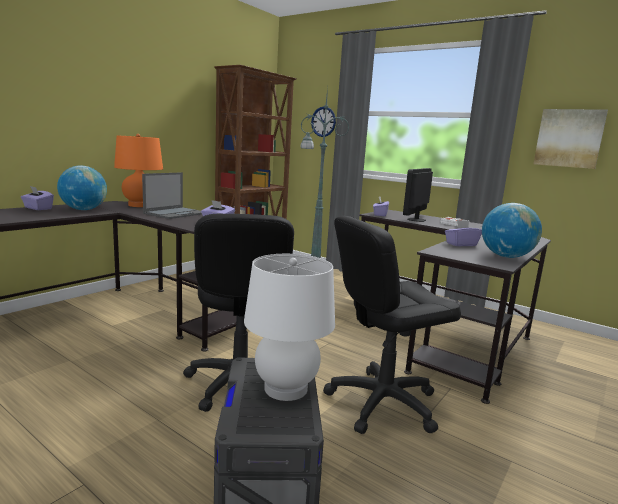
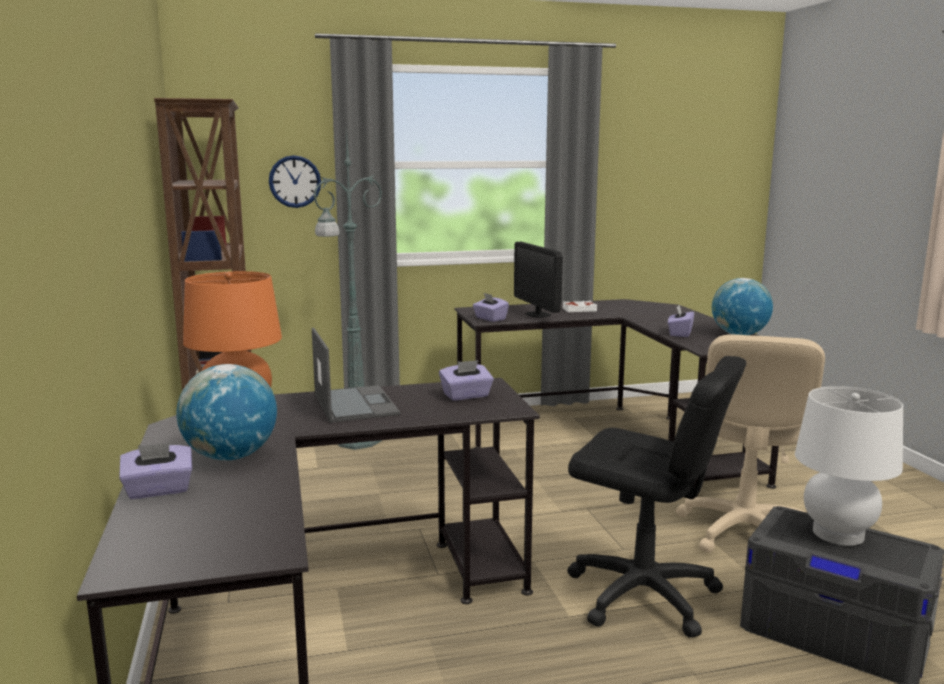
camera: 50 degrees left, 0 degrees up
black office chair [323,216,461,434] -> beige office chair [676,334,825,553]
picture [533,109,608,169] -> none

